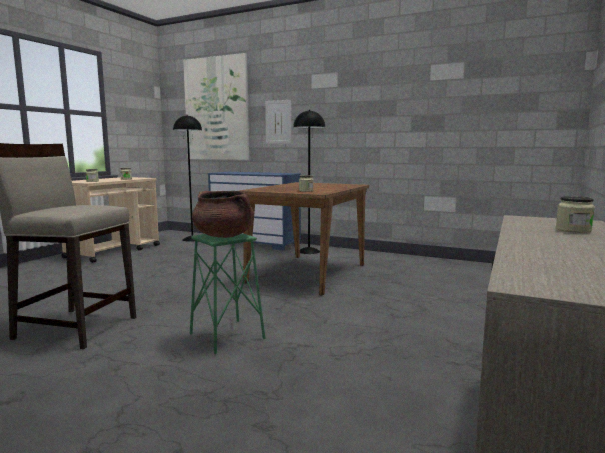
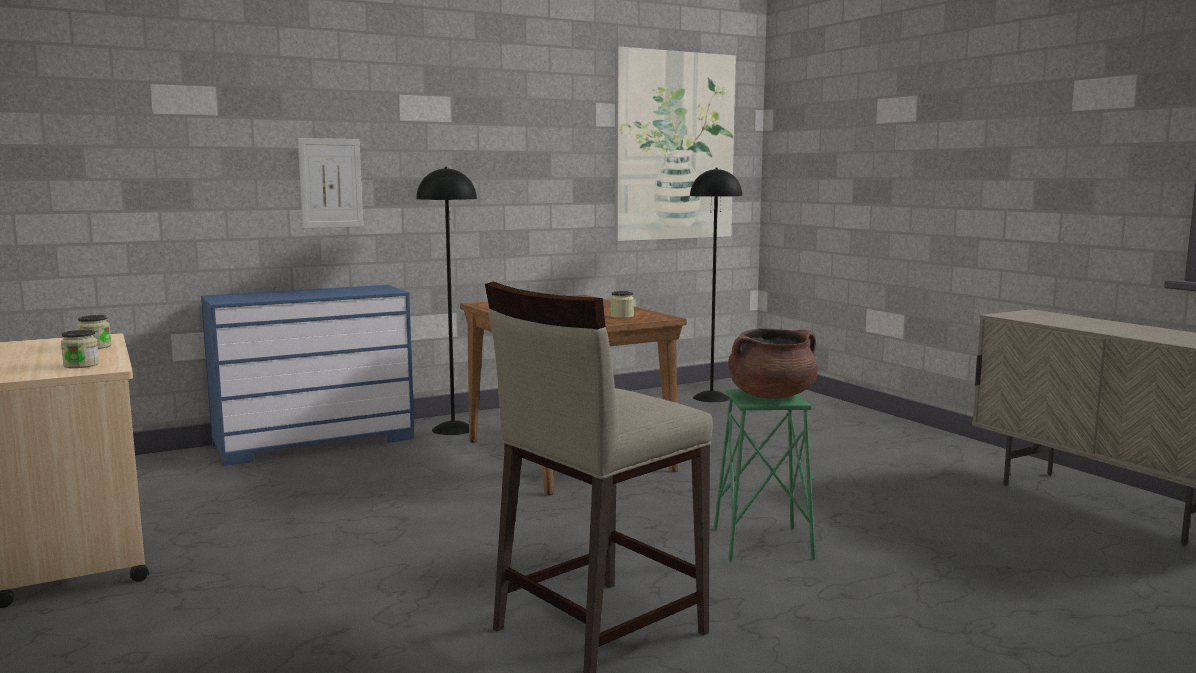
camera: 55 degrees left, 0 degrees up
black floor lamp [173,115,202,242] -> black floor lamp moved to [690,168,742,402]
picture [183,53,249,160] -> picture moved to [615,46,736,241]
jar [556,196,595,233] -> none

